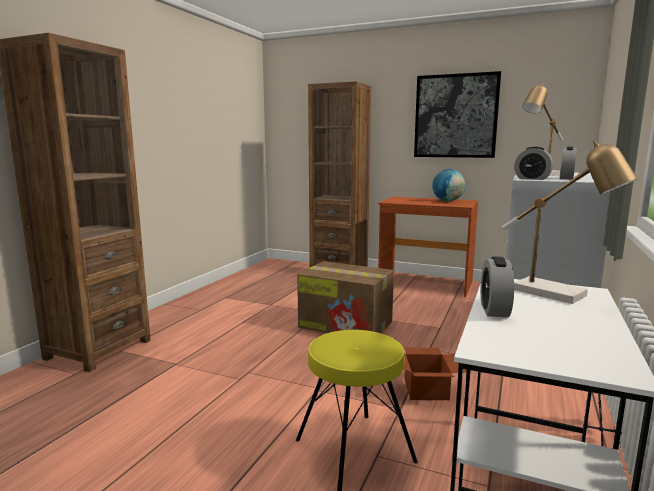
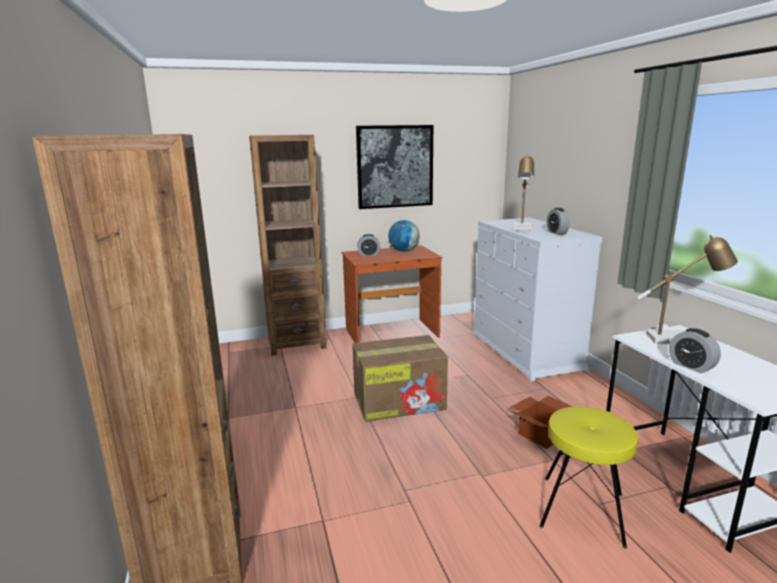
camera: 40 degrees left, 5 degrees up
alarm clock [514,147,553,180] -> alarm clock moved to [357,234,380,256]

